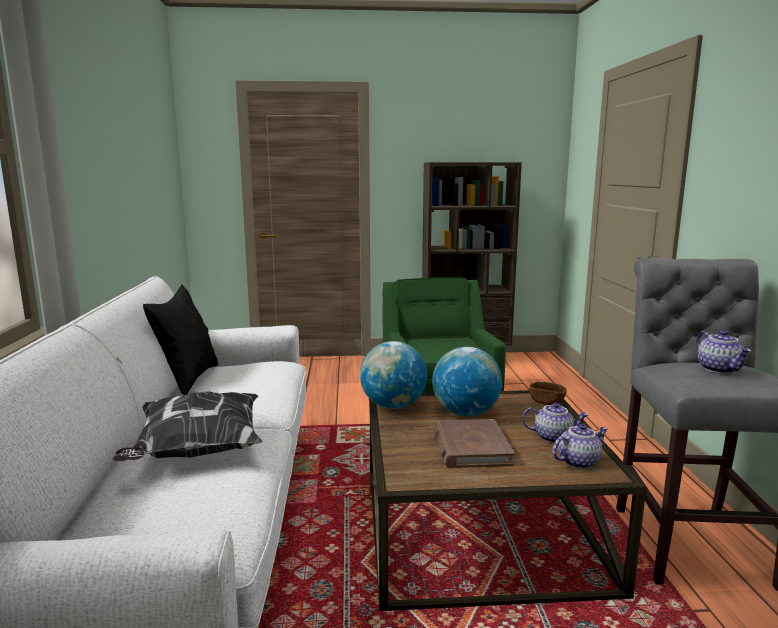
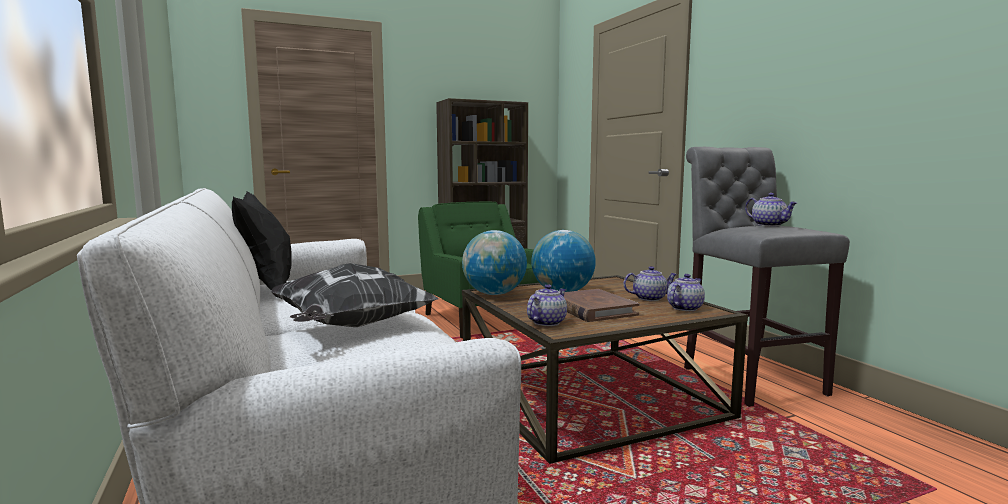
camera: 20 degrees left, 5 degrees down
brown bowl [529,381,567,405] -> none
none -> teapot [527,284,567,326]

